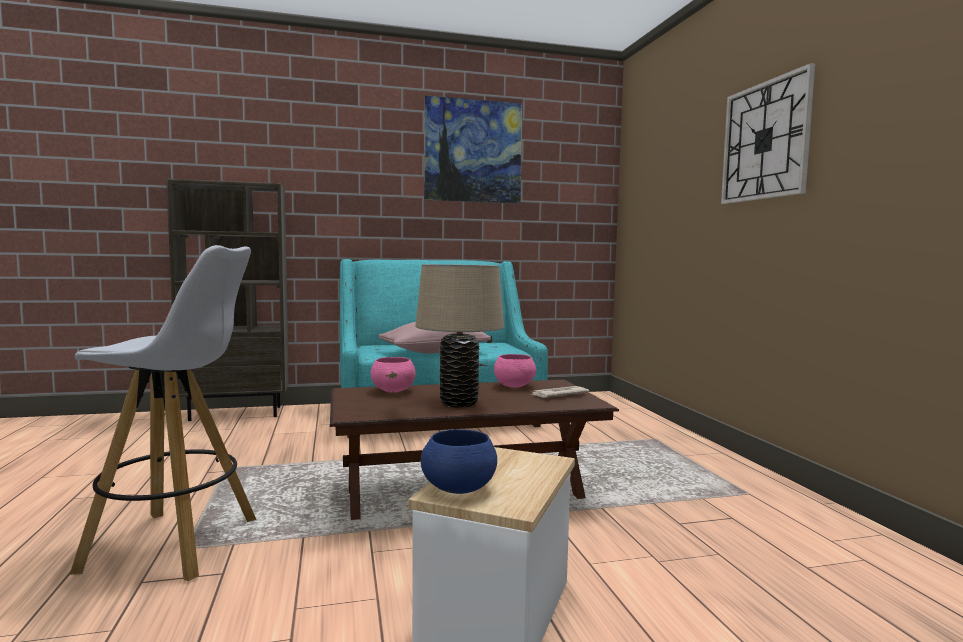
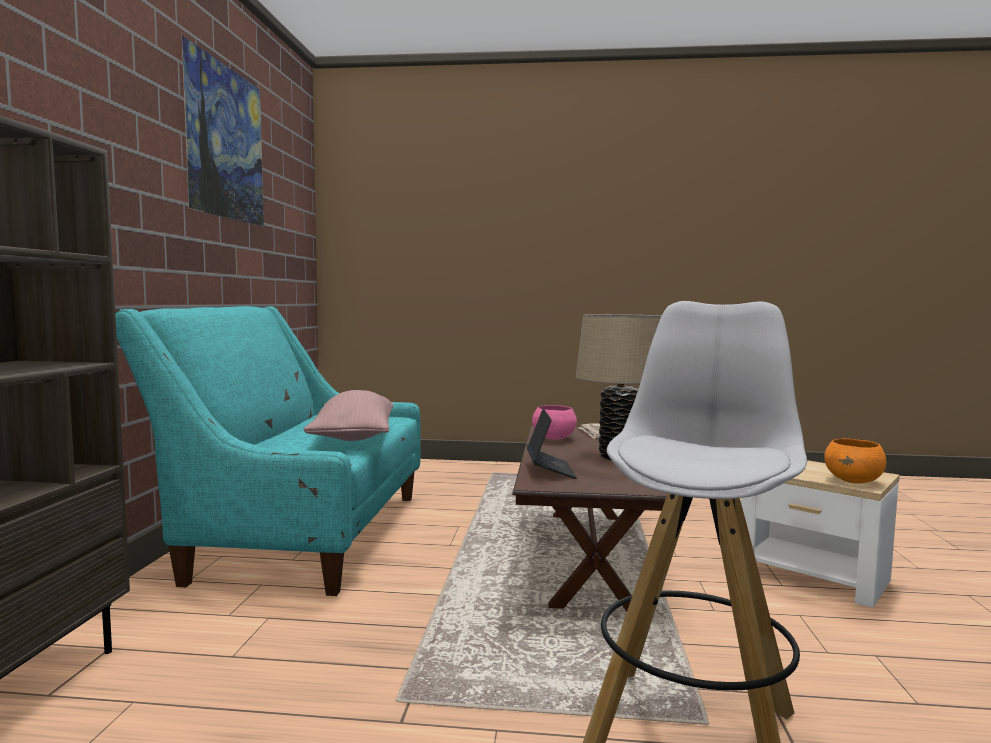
camera: 70 degrees left, 0 degrees up
pink bowl [371,357,416,393] -> laptop [527,408,577,479]
blue bowl [421,429,497,494] -> orange bowl [824,438,886,484]
wall clock [721,63,815,204] -> none

